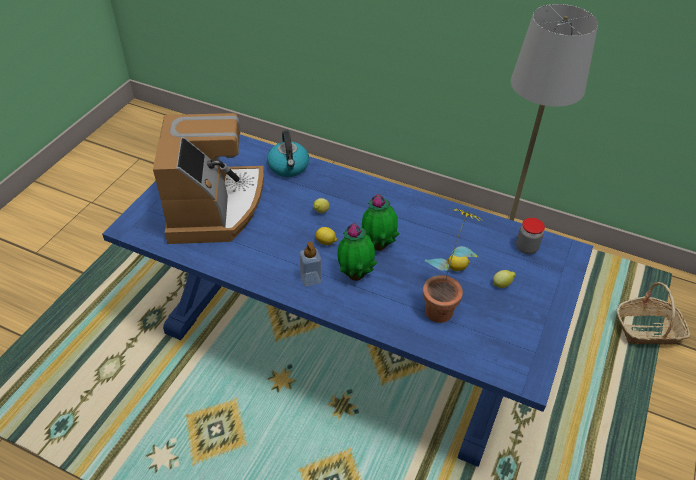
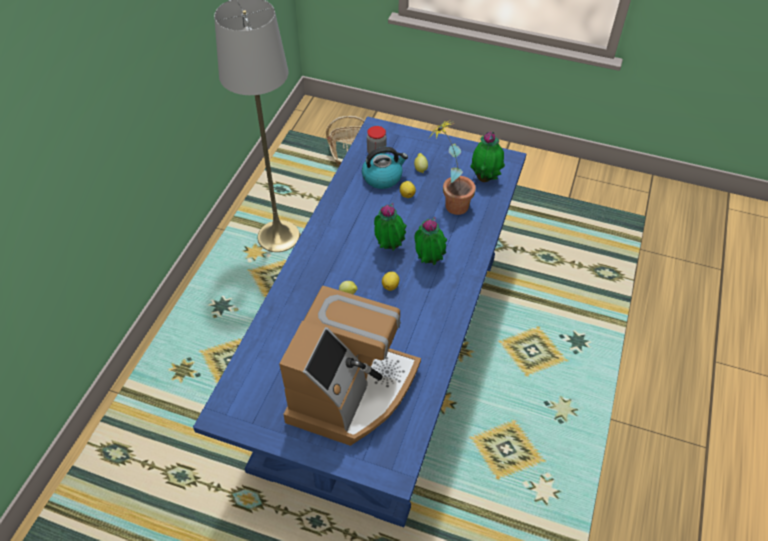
camera: 95 degrees left, 5 degrees up
coffee machine [153,113,264,244] -> coffee machine turned 120 degrees clockwise [279,286,421,446]
kettle [267,131,309,177] -> kettle moved to [362,147,408,189]
soap dispenser [299,242,322,286] -> none
none -> potted plant [470,131,505,182]

